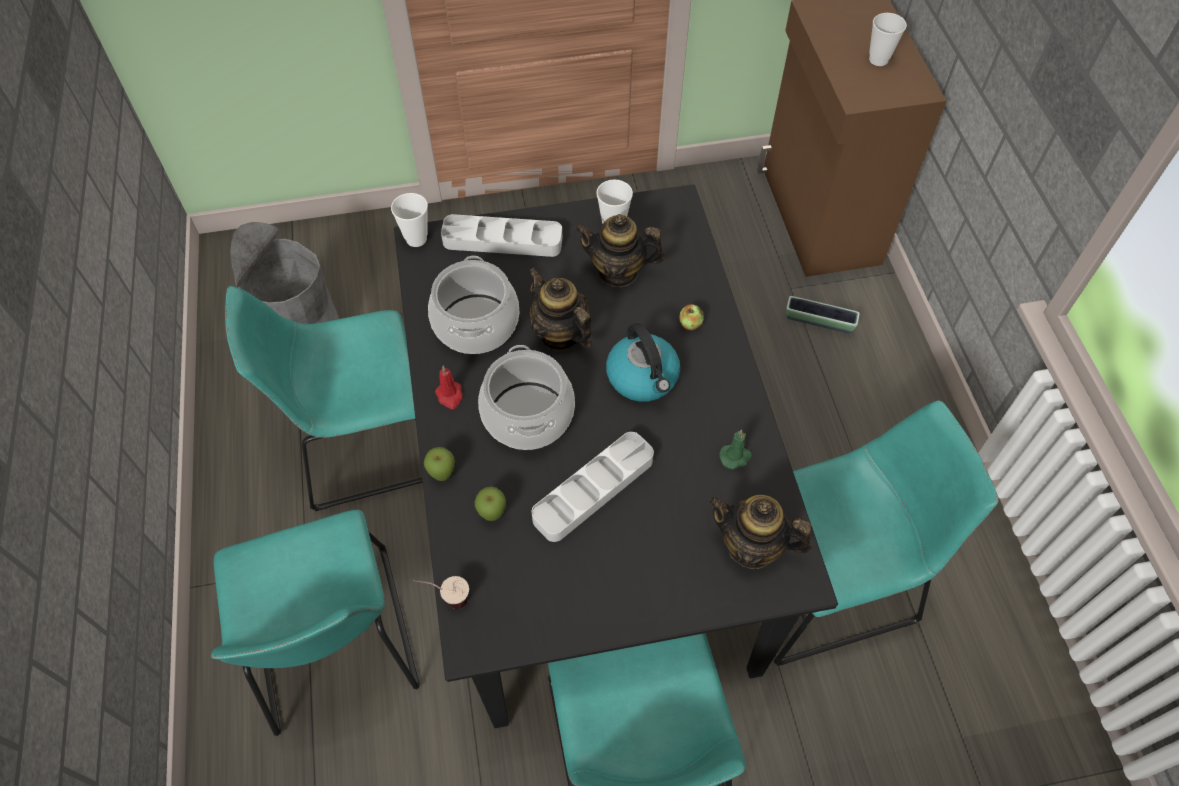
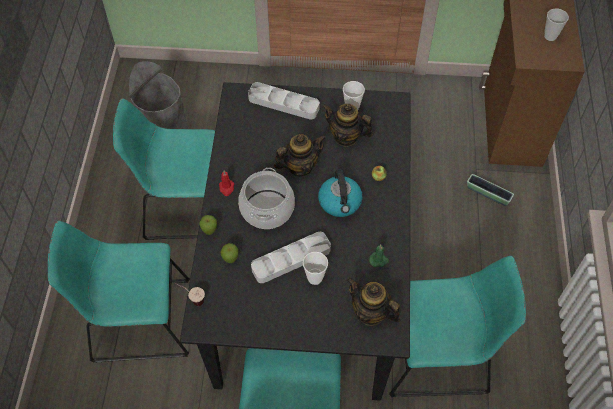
camera: 15 degrees right, 0 degrees up
turquoise chair [211,510,420,736] -> turquoise chair turned 90 degrees clockwise [48,221,190,363]
cup [391,193,428,247] -> cup moved to [303,252,328,285]
cooking pot [428,256,519,354] -> none
teapot [529,267,592,351] -> teapot turned 90 degrees clockwise [274,134,326,177]

